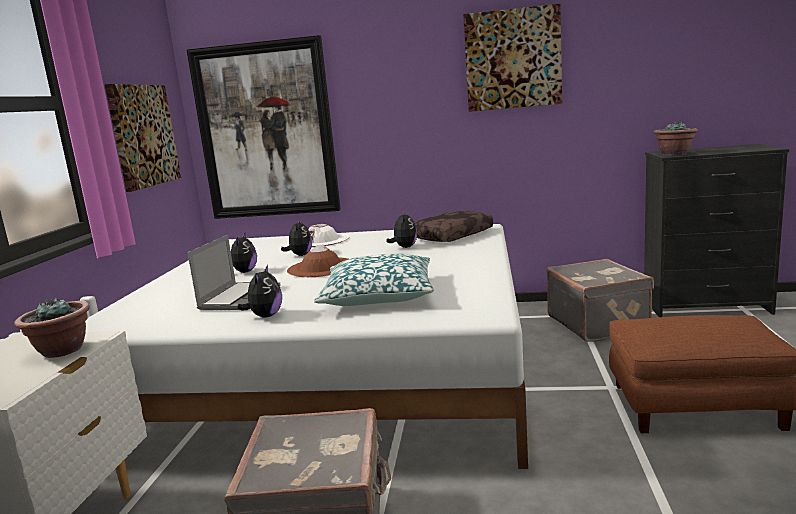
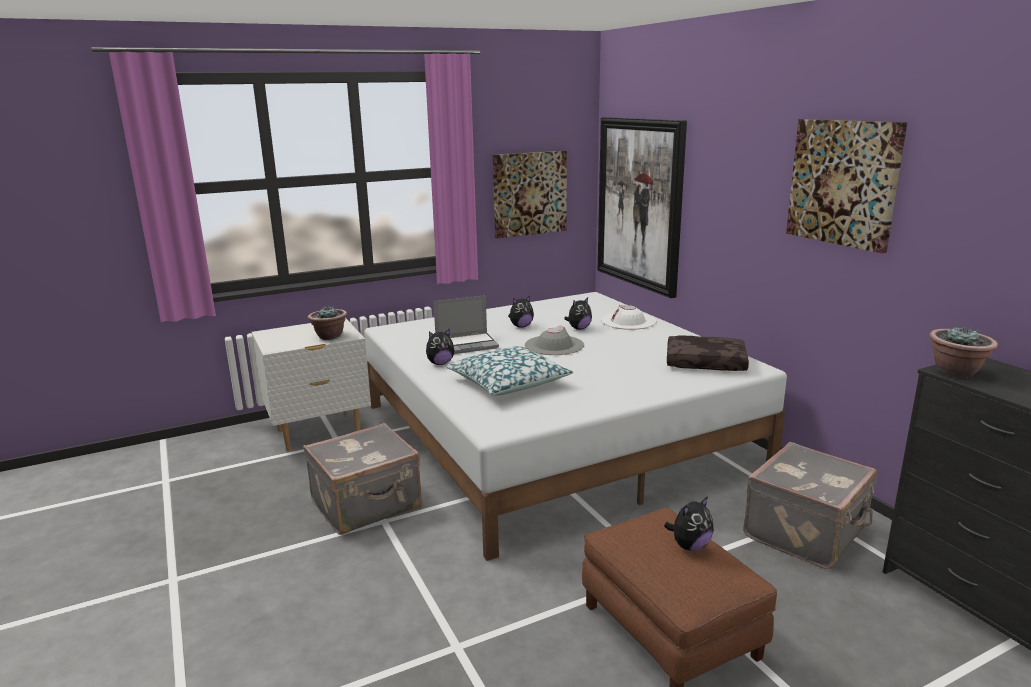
camera: 55 degrees right, 5 degrees up
brown hat [287,245,348,277] -> grey hat [525,326,584,355]
plush toy [387,210,417,248] -> plush toy moved to [664,496,714,551]

